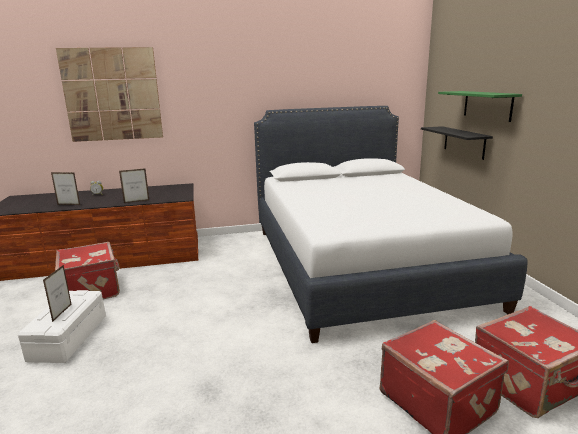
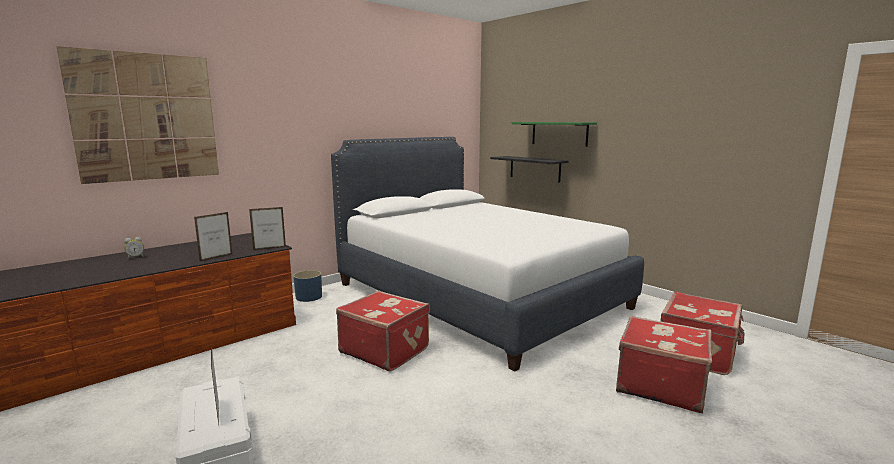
camera: 30 degrees left, 5 degrees down
picture frame [51,172,80,205] -> picture frame moved to [249,207,286,250]
red suitcase [55,242,120,299] -> red suitcase moved to [336,290,430,372]
none -> blue planter [293,270,322,302]

